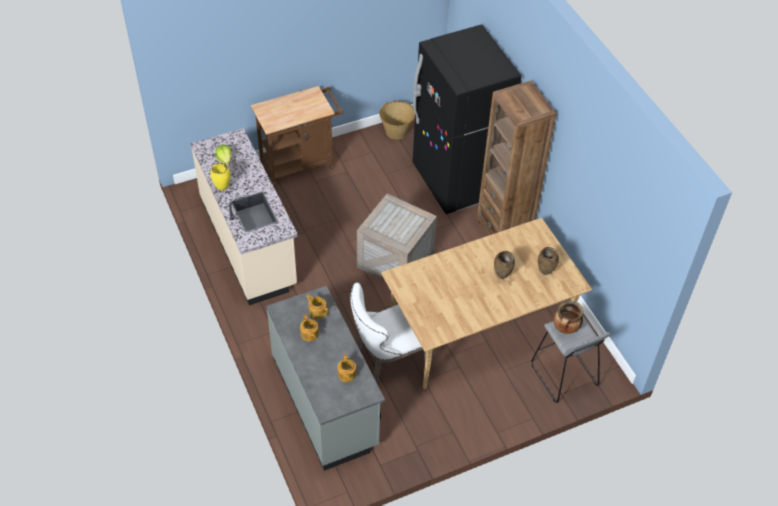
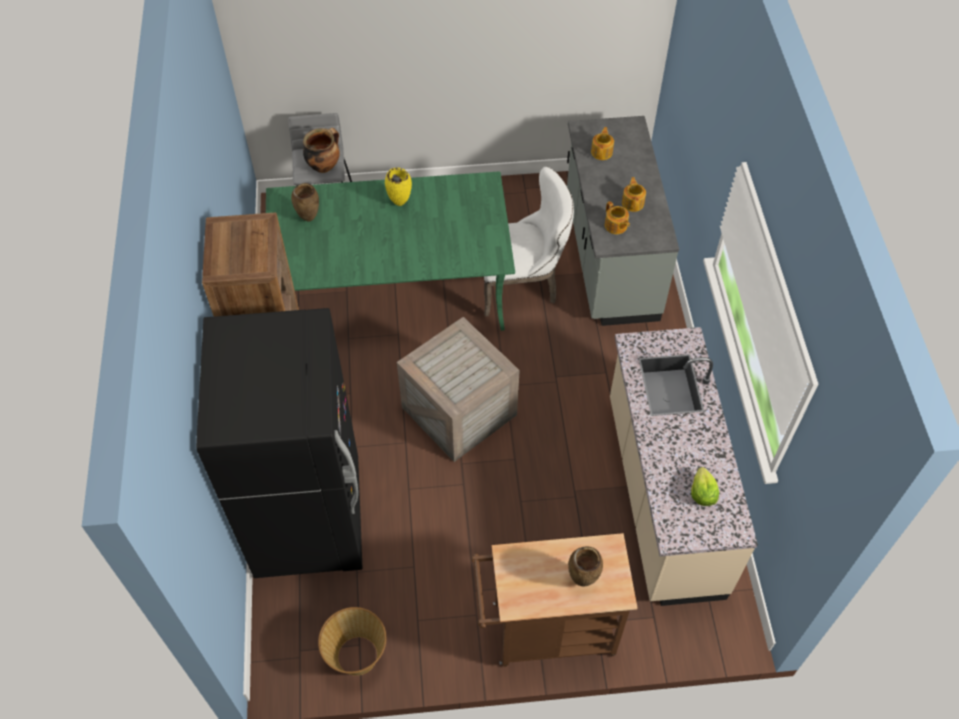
camera: 160 degrees left, 5 degrees up
yellow vase [210,163,230,191] -> yellow vase moved to [385,168,412,206]
beige dining table [381,218,592,389] -> green dining table [266,171,515,331]
brown vase [494,251,515,279] -> brown vase moved to [568,547,603,586]

